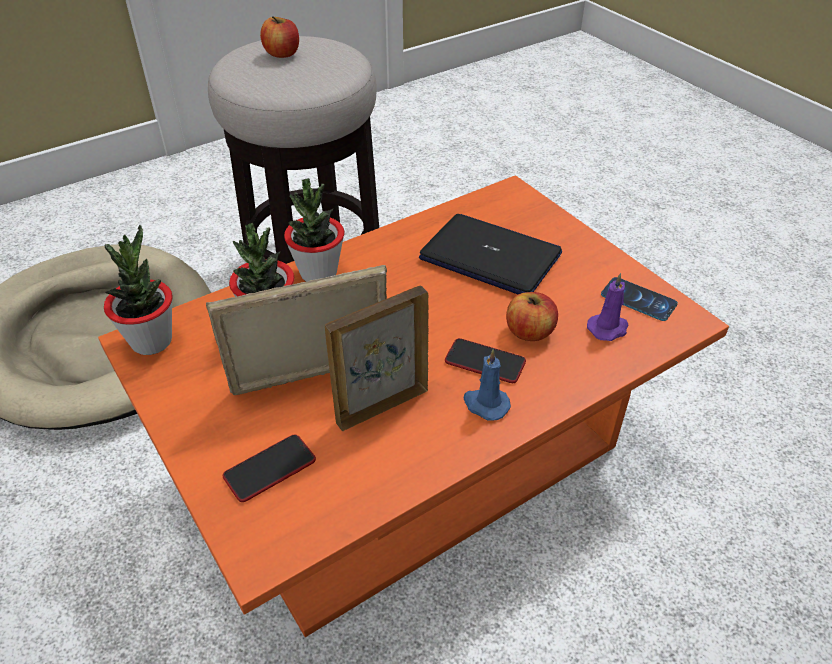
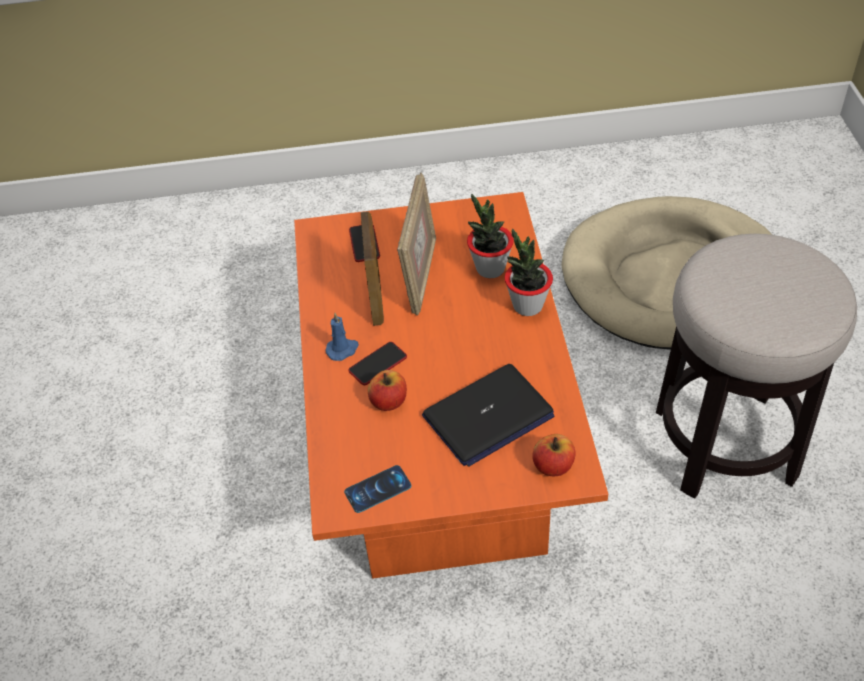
camera: 120 degrees right, 5 degrees up
potted plant [104,225,173,355] -> none
apple [260,16,299,58] -> apple moved to [532,434,576,476]
purple candle [587,273,629,341] -> none

